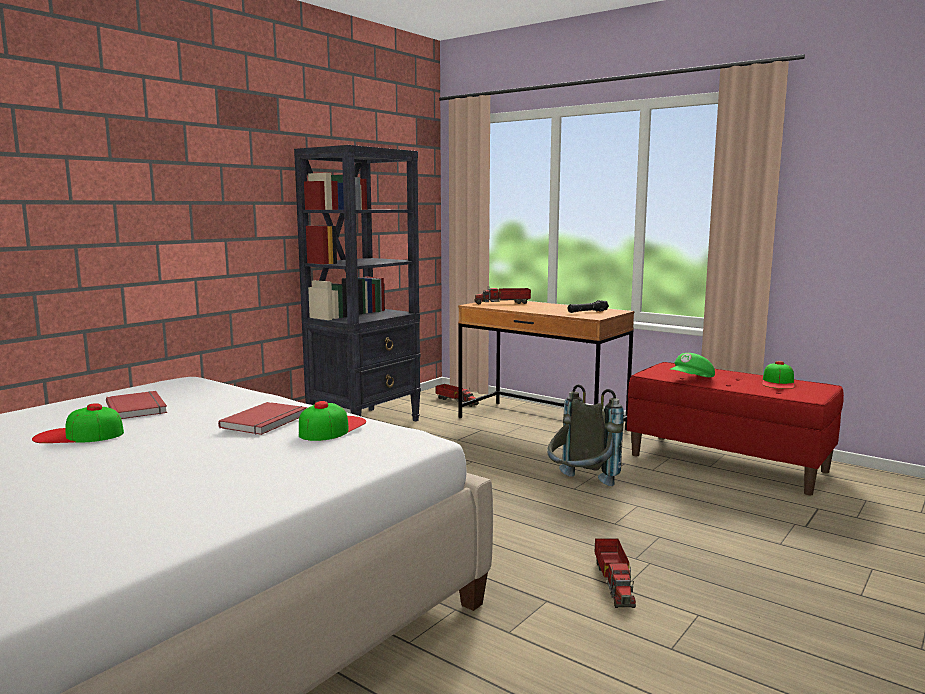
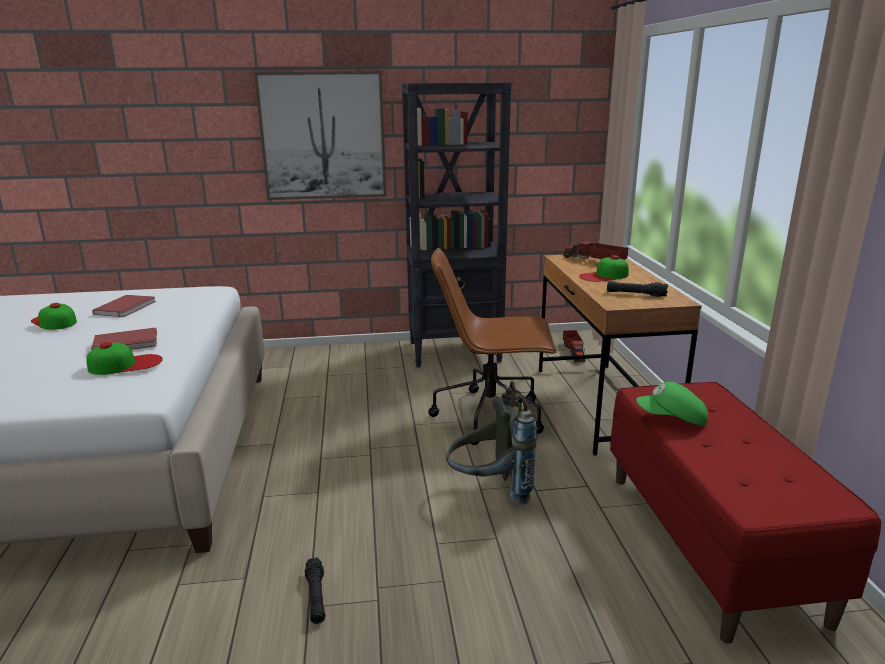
camera: 45 degrees right, 10 degrees up
toy truck [595,539,636,608] -> black flashlight [305,557,325,624]
cap [762,361,795,389] -> cap moved to [579,255,629,282]
none -> picture [254,71,387,200]
none -> brown office chair [428,248,557,445]

